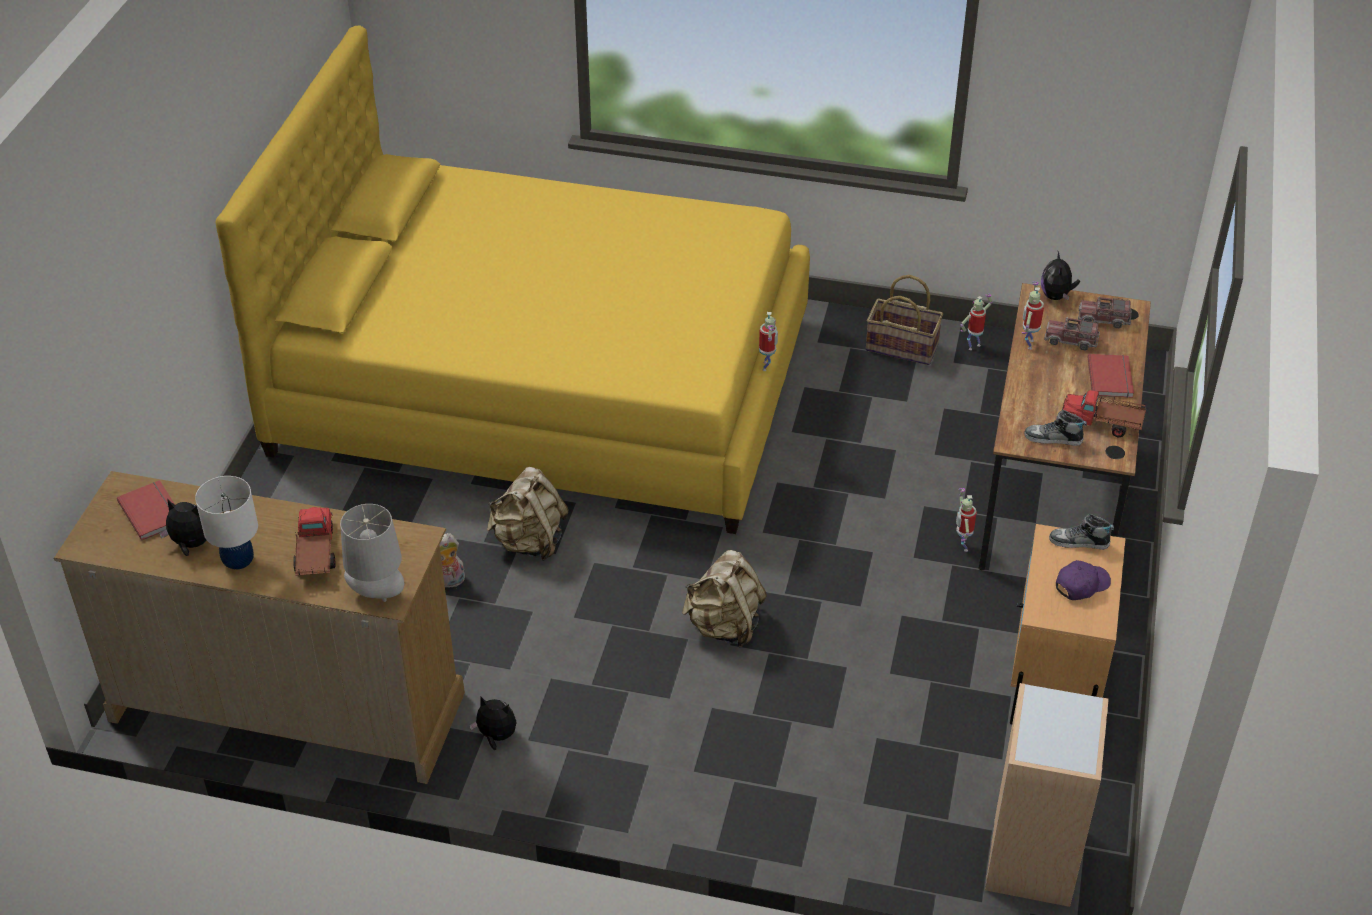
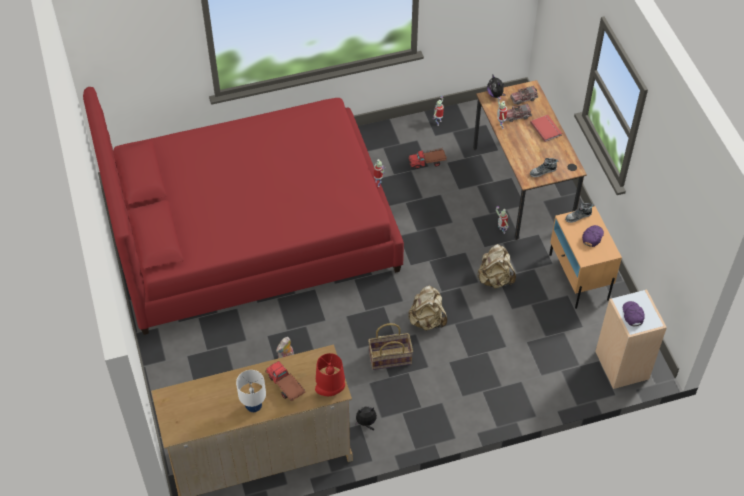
camera: 30 degrees left, 10 degrees up
red book [117,480,174,540] -> none
plush toy [159,499,206,556] -> none
yellow bed [215,25,810,534] -> red bed [83,87,404,335]
grey table lamp [340,504,404,602] -> red table lamp [315,353,345,396]
beige backpack [487,467,569,561] -> beige backpack moved to [477,244,516,289]
basket [866,275,943,365] -> basket moved to [368,323,413,370]
toy truck [1062,390,1146,438] -> toy truck moved to [408,148,447,169]
none -> purple cap [623,301,645,326]

